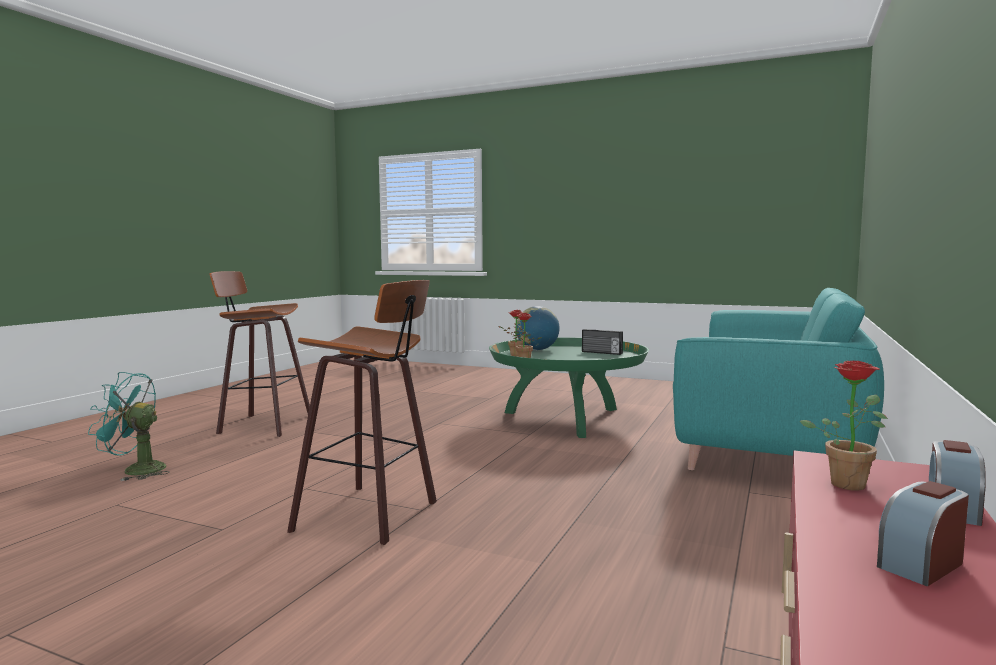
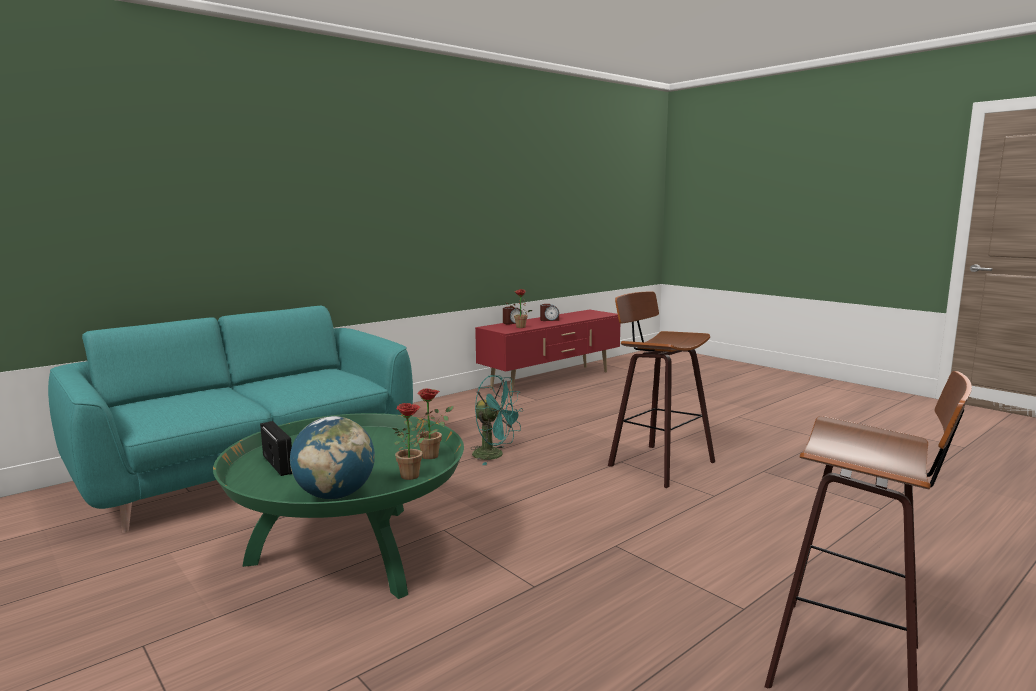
camera: 155 degrees left, 5 degrees up
turquoise fan [88,372,170,481] -> turquoise fan moved to [470,375,523,465]

